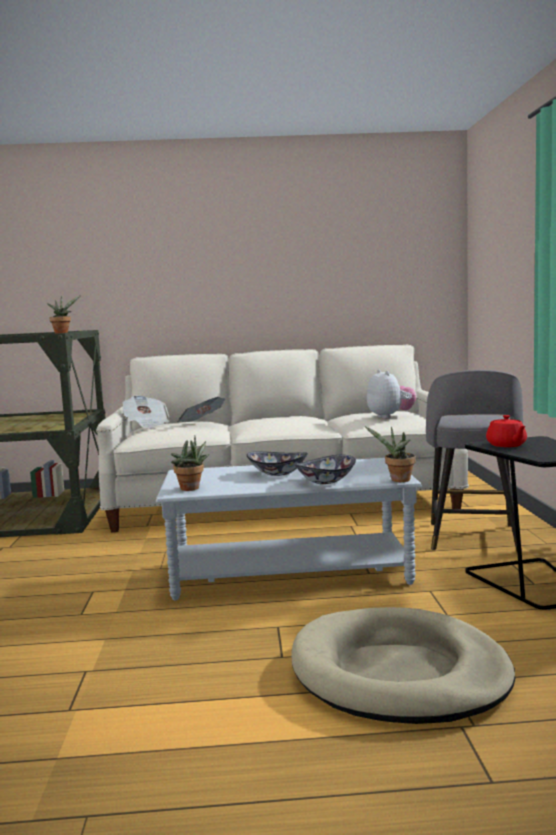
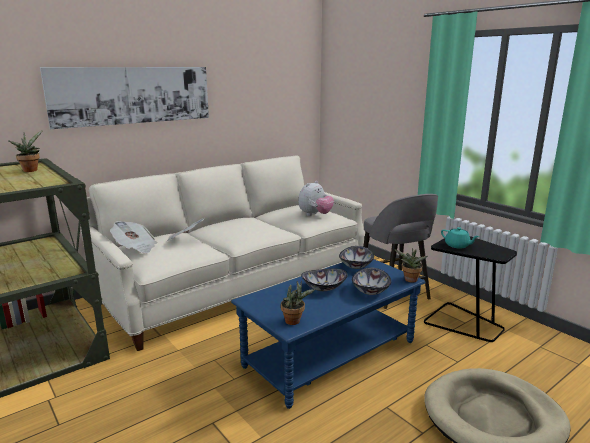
camera: 35 degrees left, 10 degrees up
grey coffee table [156,458,421,601] -> blue coffee table [231,259,426,409]
plush toy [367,370,416,419] -> plush toy turned 90 degrees clockwise [298,181,334,216]
red teapot [486,415,527,447] -> turquoise teapot [441,227,479,249]
none -> picture [40,67,209,129]
none -> bowl [339,246,374,269]

